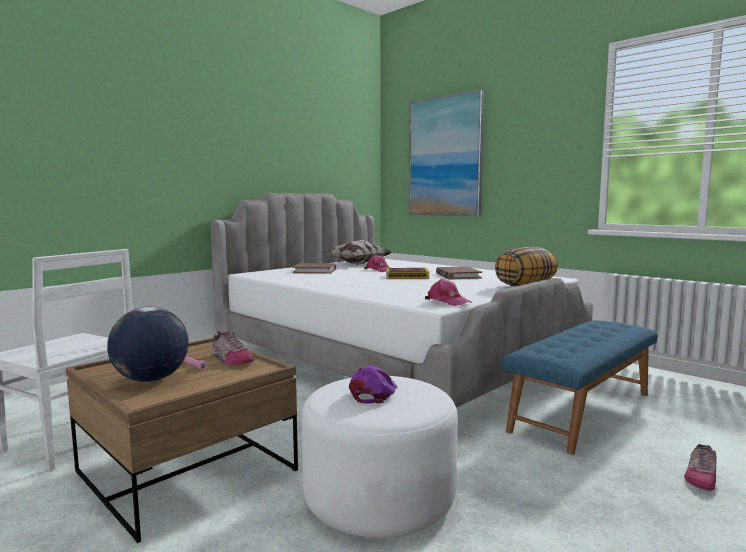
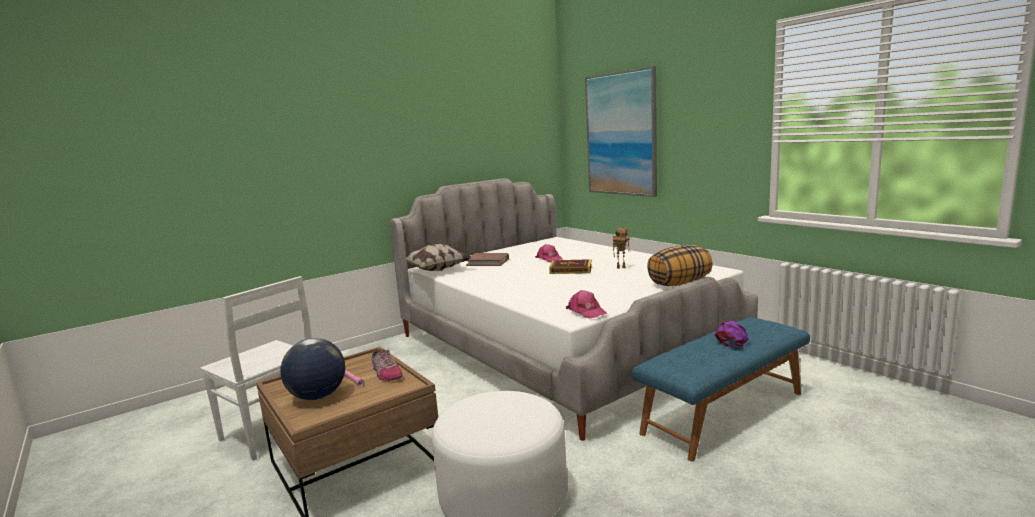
camera: 10 degrees right, 5 degrees up
pillow [324,240,392,264] -> pillow moved to [398,244,471,271]
purple cap [349,366,398,404] -> purple cap moved to [715,321,749,347]
brown book [436,266,482,279] -> toy robot [613,228,630,269]
shoe [684,444,717,491] -> none

